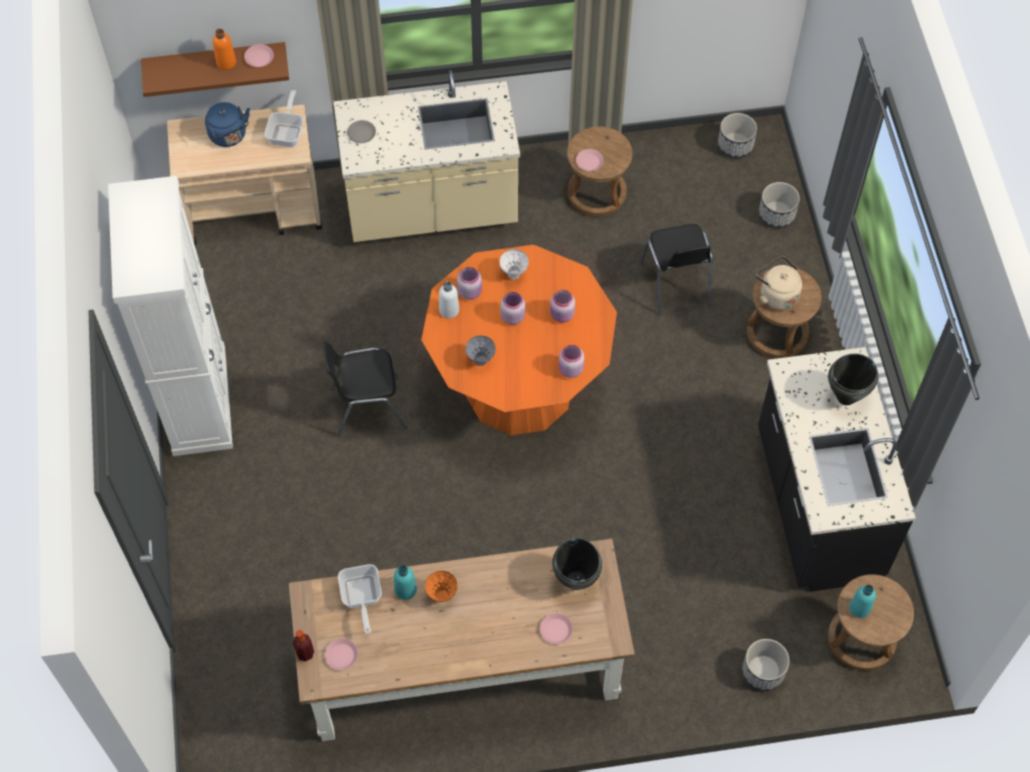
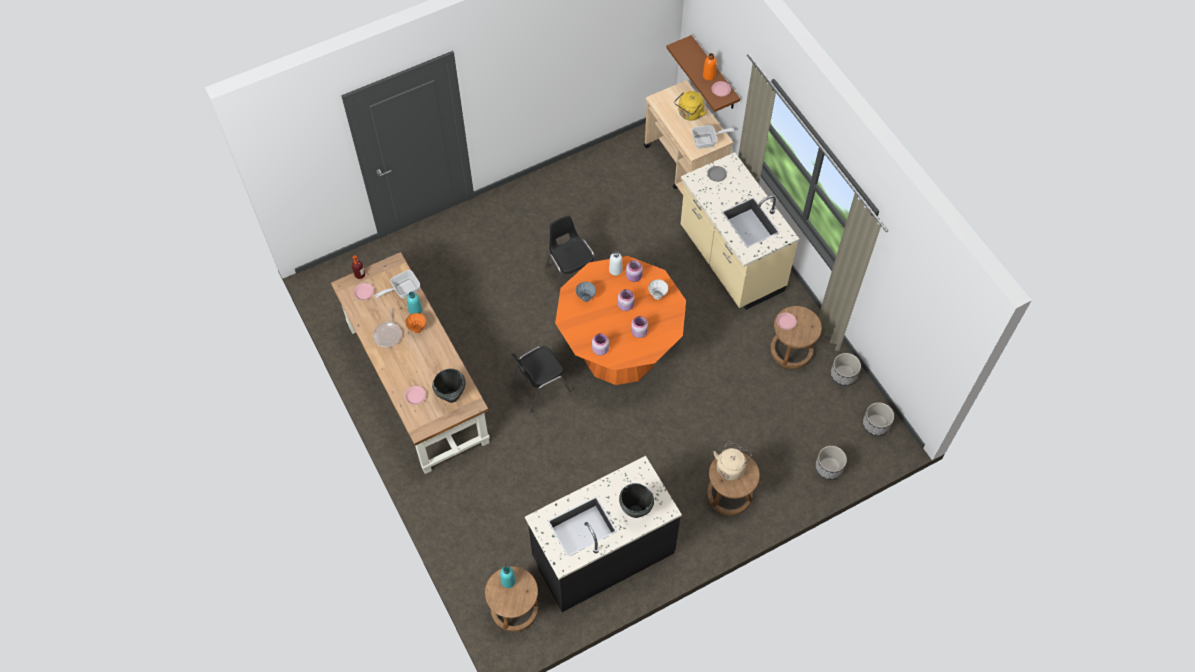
camera: 70 degrees right, 0 degrees up
white cabinet [108,176,233,456] -> none
blue kettle [205,102,250,147] -> yellow kettle [674,91,707,121]
black chair [640,224,713,315] -> black chair moved to [511,346,571,413]
planter [742,639,790,691] -> planter moved to [830,353,861,386]
none -> frying pan [373,309,402,348]

